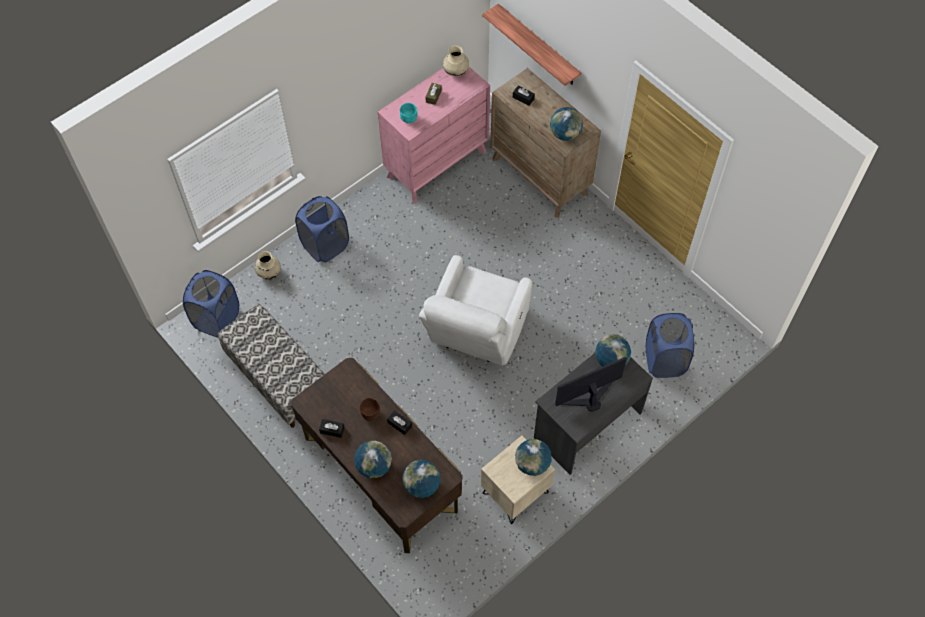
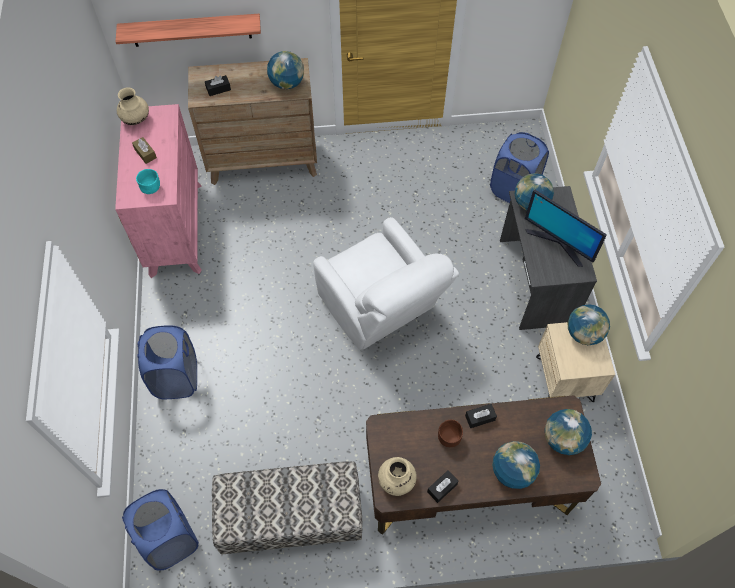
camera: 55 degrees left, 0 degrees up
beige vase [255,251,281,280] -> beige vase moved to [378,457,417,496]
monitor [555,357,627,412] -> monitor turned 60 degrees counterclockwise [525,189,607,267]

